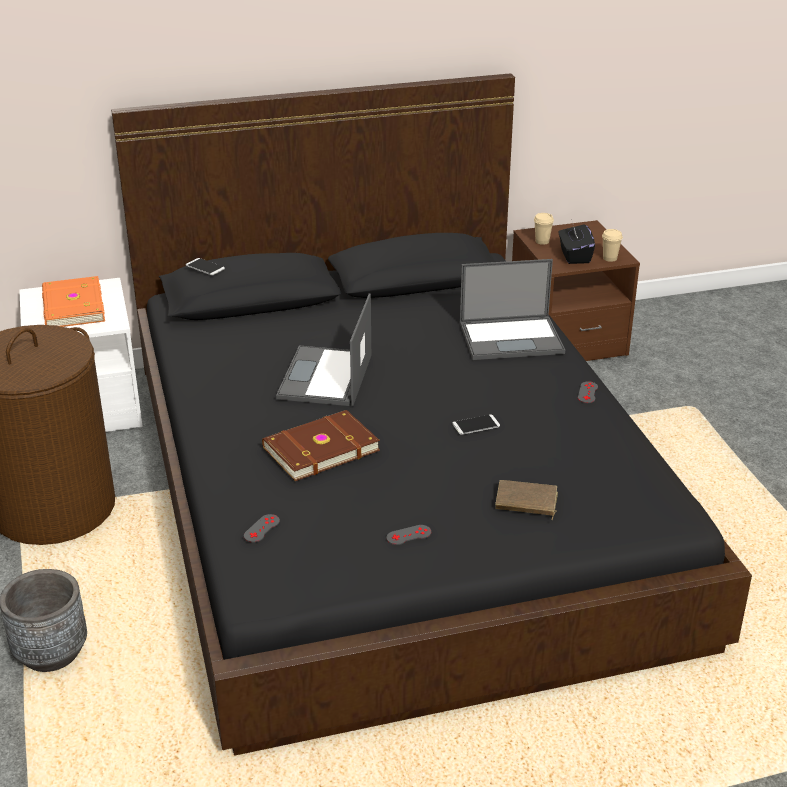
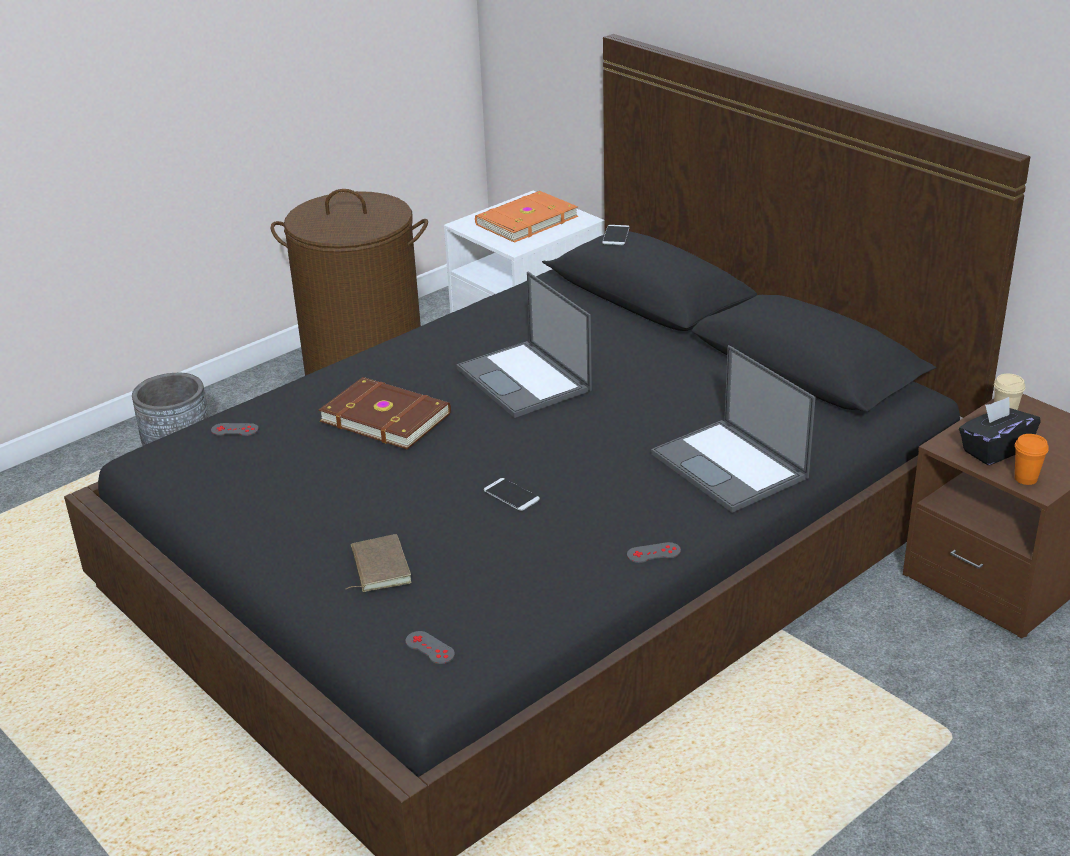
camera: 65 degrees right, 0 degrees up
laptop [276,293,371,406] -> laptop turned 105 degrees counterclockwise [456,272,592,418]
grey game controller [386,525,431,545] -> grey game controller moved to [405,631,455,664]
beige cup [602,229,623,262] -> orange cup [1015,434,1049,485]

